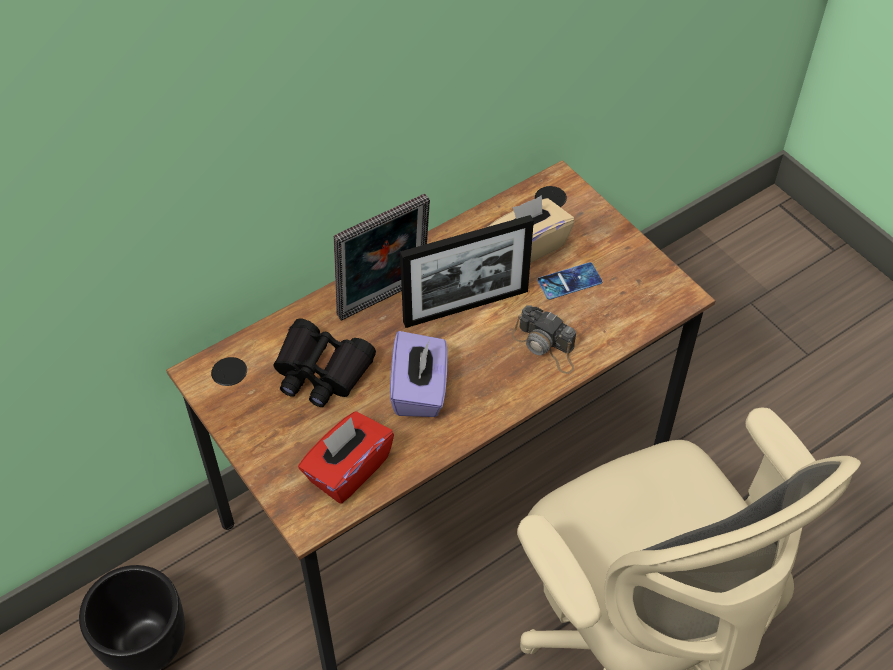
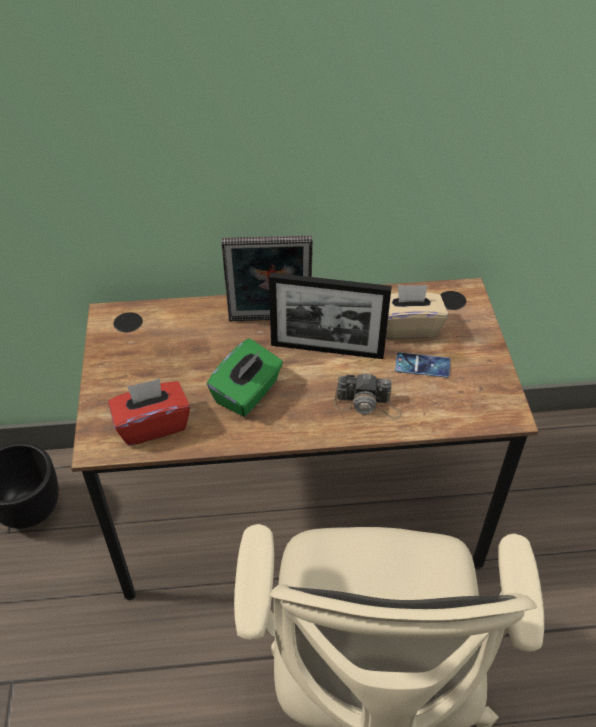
camera: 30 degrees right, 5 degrees down
black binoculars [273,319,376,407] -> none
purple tissue box [390,331,447,417] -> green tissue box [207,338,283,417]
camera [512,305,576,374] -> camera turned 60 degrees counterclockwise [334,373,402,419]

